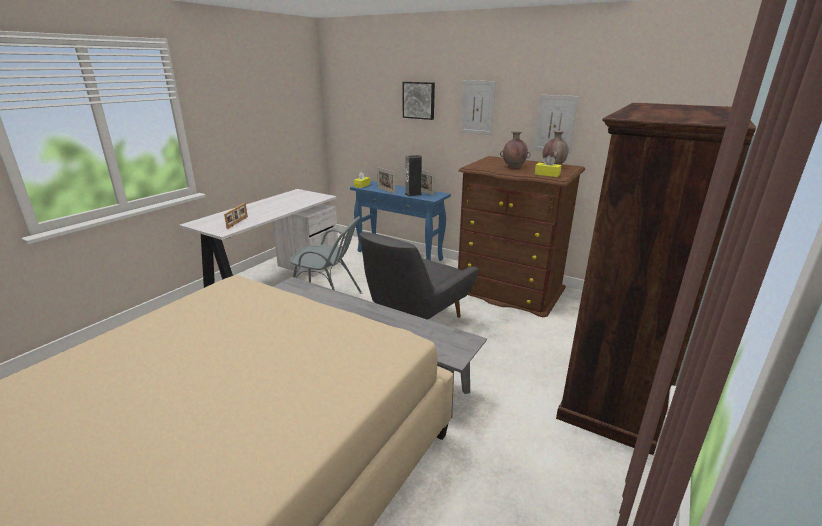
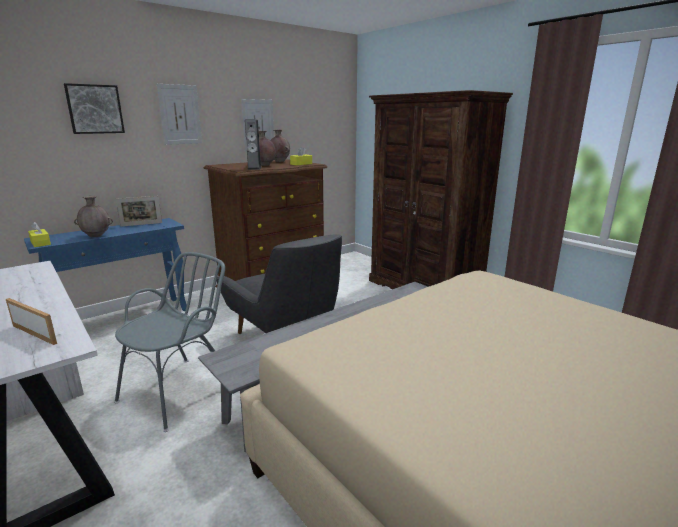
camera: 70 degrees left, 5 degrees down
picture frame [377,167,396,194] -> brown vase [74,196,113,237]
speaker [405,155,422,197] -> speaker moved to [245,119,262,170]

